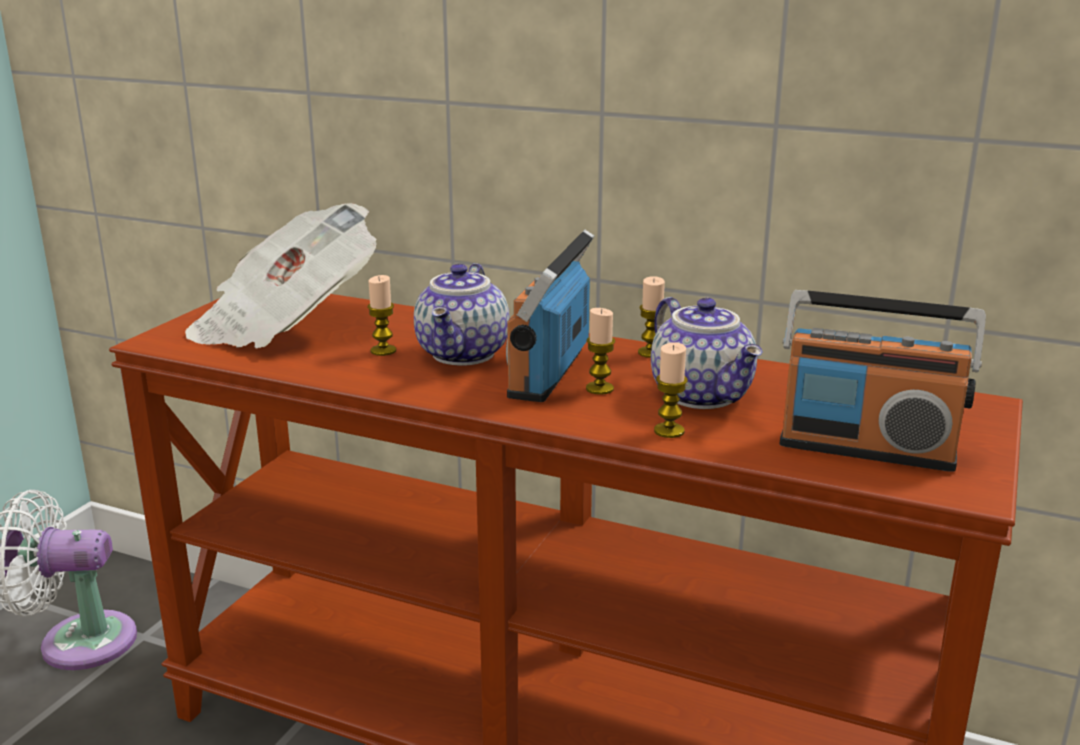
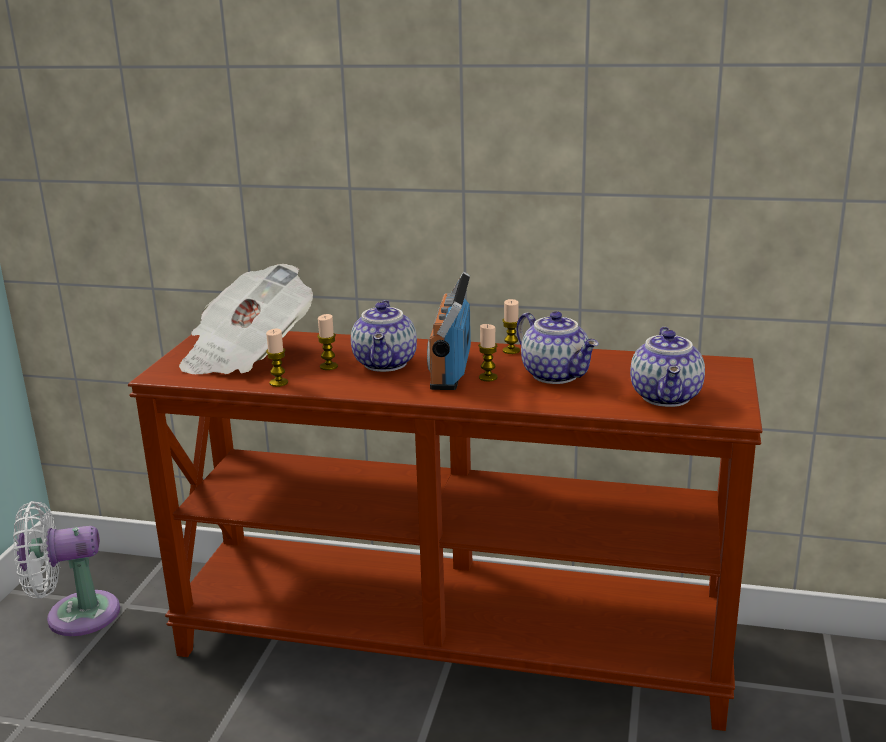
camera: 10 degrees left, 0 degrees up
candle [654,342,688,438] -> candle moved to [266,329,288,387]
radio [779,290,986,472] -> teapot [630,327,705,407]

